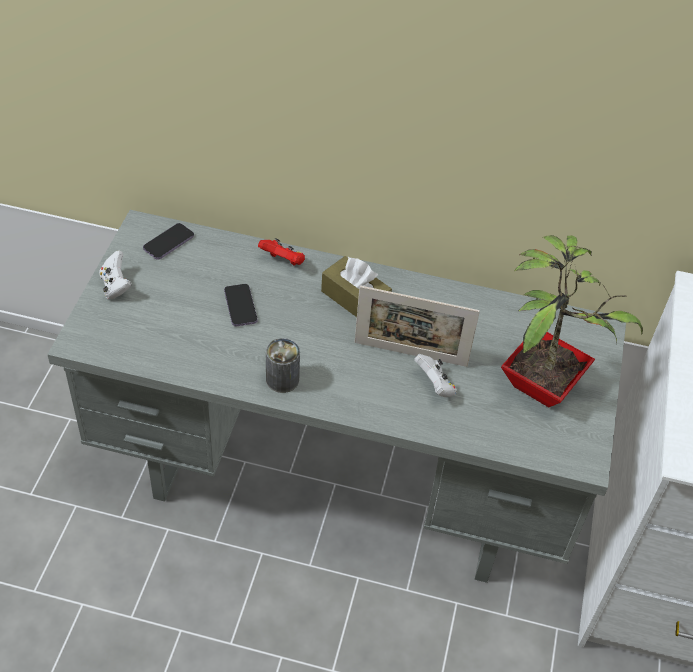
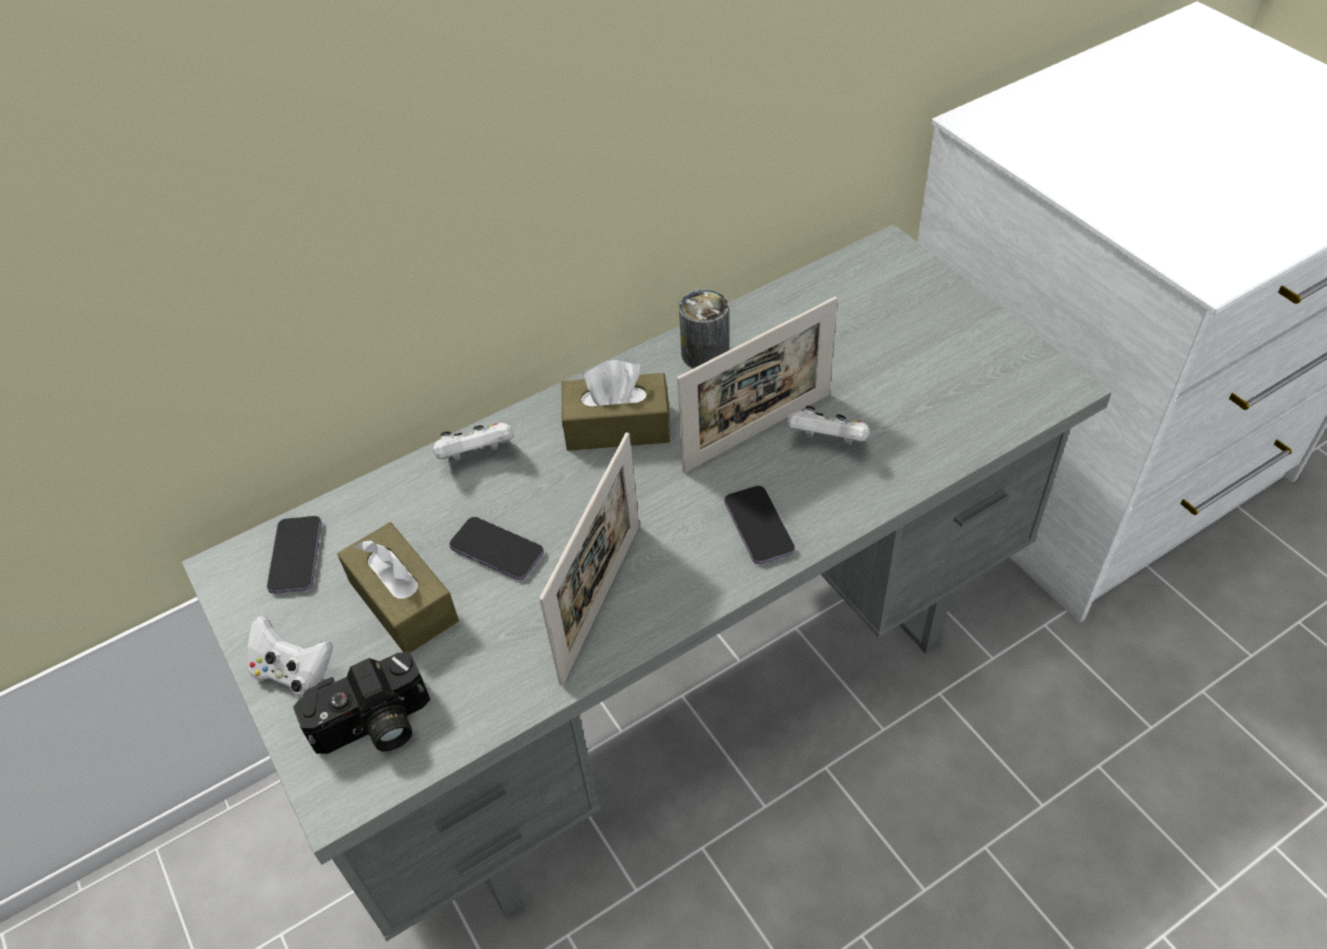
camera: 40 degrees left, 0 degrees up
red game controller [258,238,305,266] -> white game controller [433,423,513,461]
can [266,338,300,393] -> can moved to [679,289,729,369]
potted plant [501,235,643,407] -> none
none -> camera [293,652,430,754]
none -> brown tissue box [337,522,459,653]
none -> picture frame [539,433,639,686]
none -> phone [725,486,795,564]

